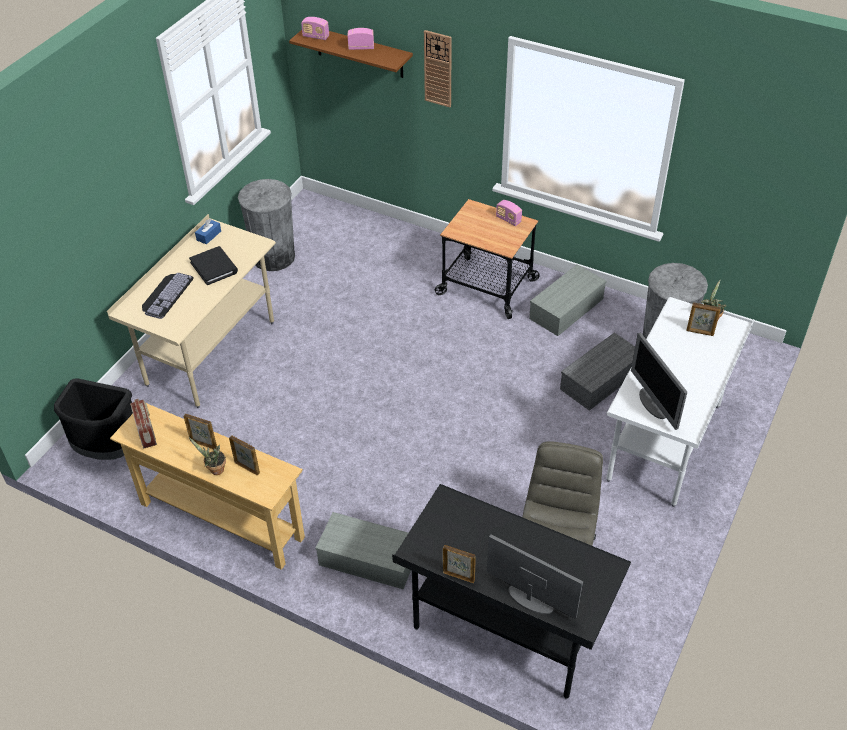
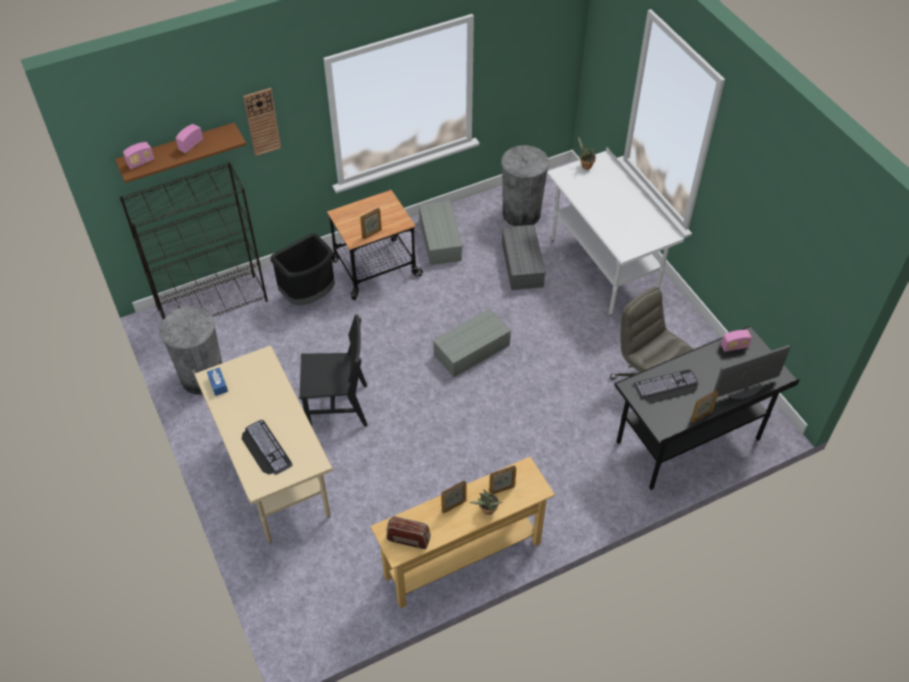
camera: 55 degrees left, 5 degrees up
black trash can [54,379,133,460] -> black trash can moved to [271,233,335,305]
black book [189,246,238,285] -> none
grey storage box [315,512,411,589] -> grey storage box moved to [433,309,511,377]
radio [496,200,522,226] -> radio moved to [721,330,752,352]
monitor [631,333,687,430] -> none
picture frame [686,303,721,336] -> picture frame moved to [360,208,382,239]
none -> black bookcase [120,162,268,319]
none -> black chair [299,314,368,427]
none -> keyboard [634,369,699,403]

